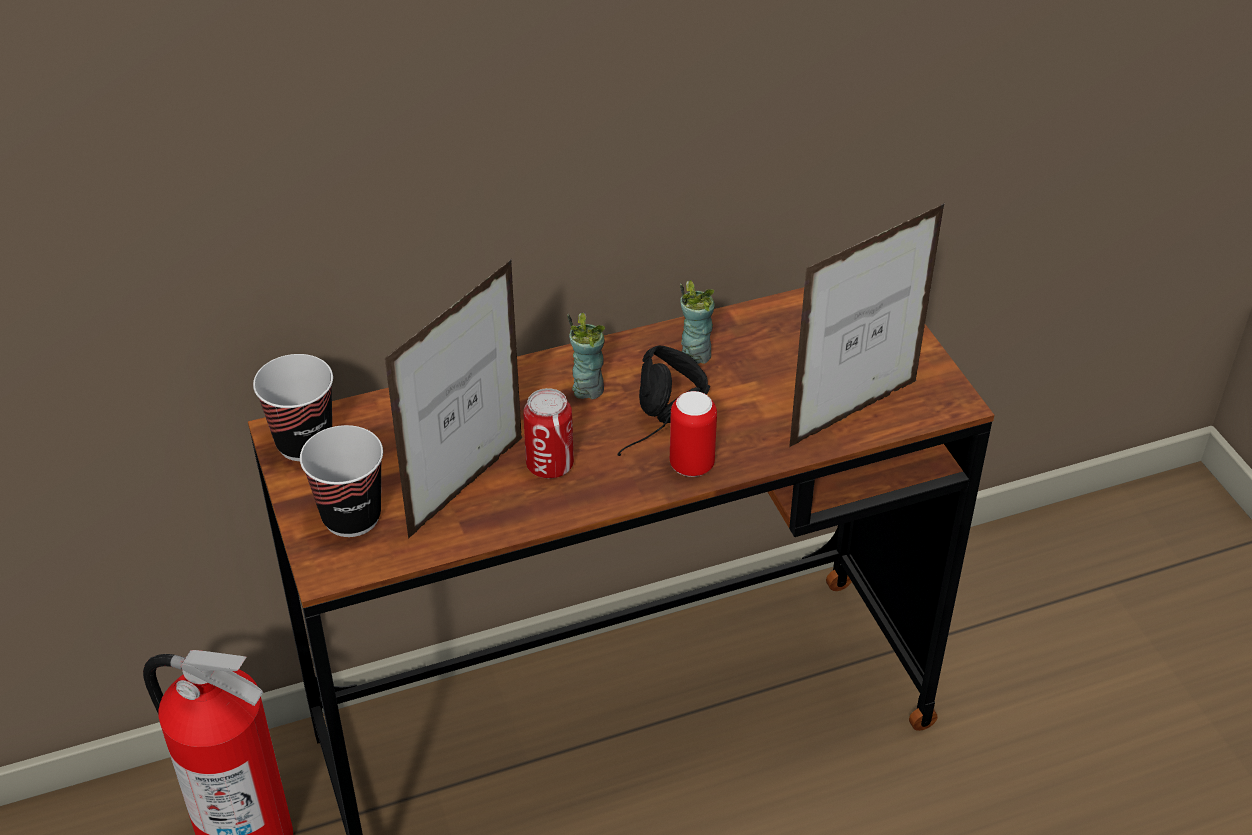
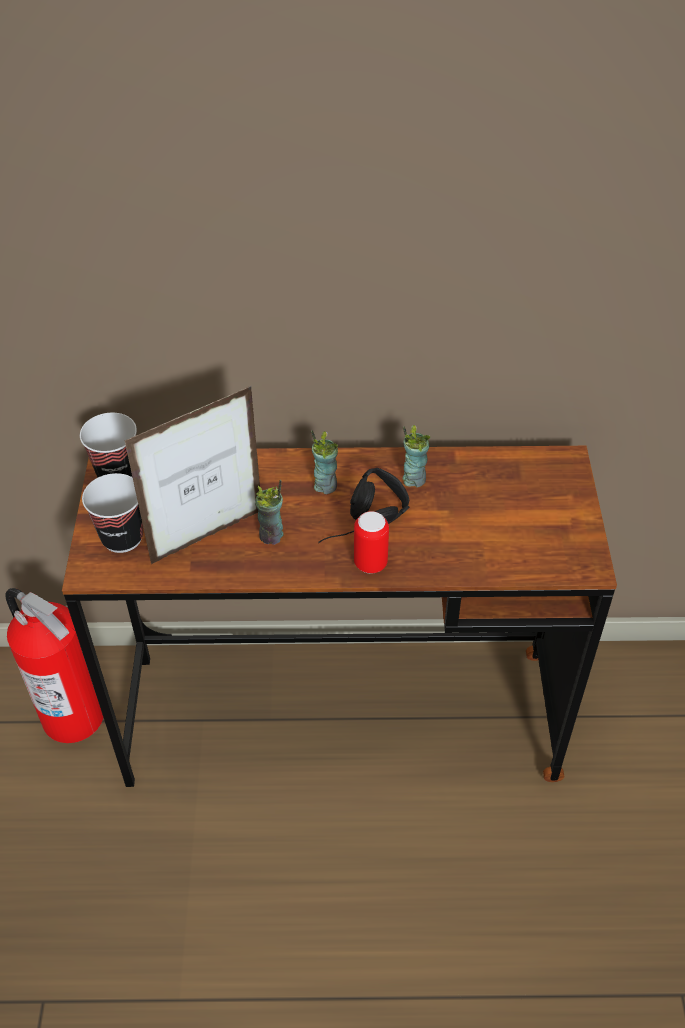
camera: 20 degrees right, 5 degrees up
can [524,388,574,478] -> cup [255,480,284,545]
picture frame [789,203,945,448] -> none

